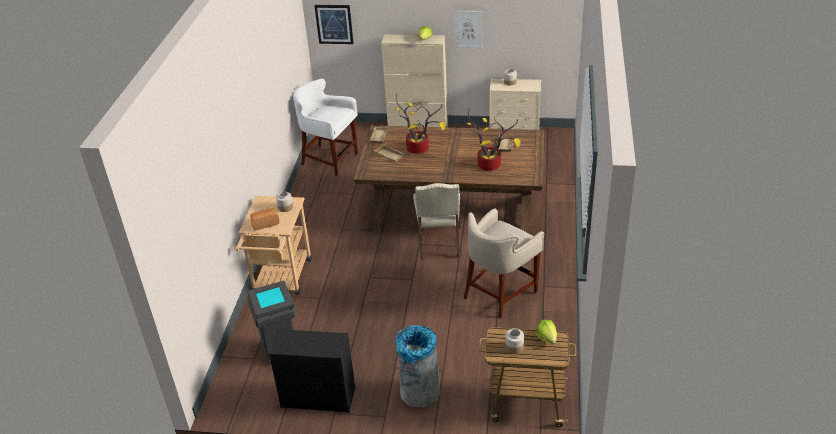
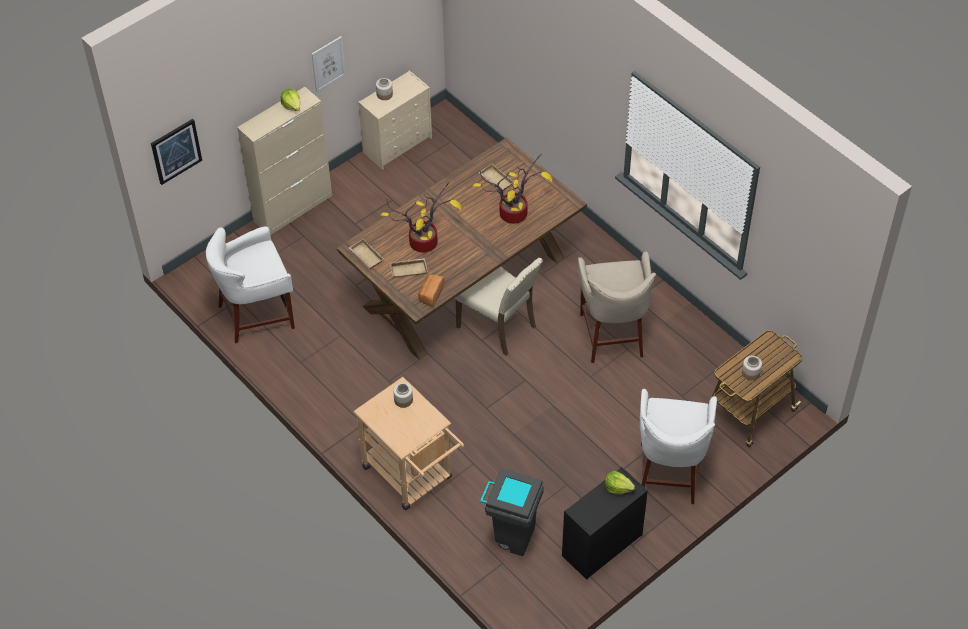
camera: 50 degrees left, 15 degrees up
bread [250,208,279,230] -> bread moved to [418,275,445,307]
grey trash can [395,325,440,407] -> white stool [640,389,717,504]
lettuce [535,319,557,344] -> lettuce moved to [604,471,635,494]

